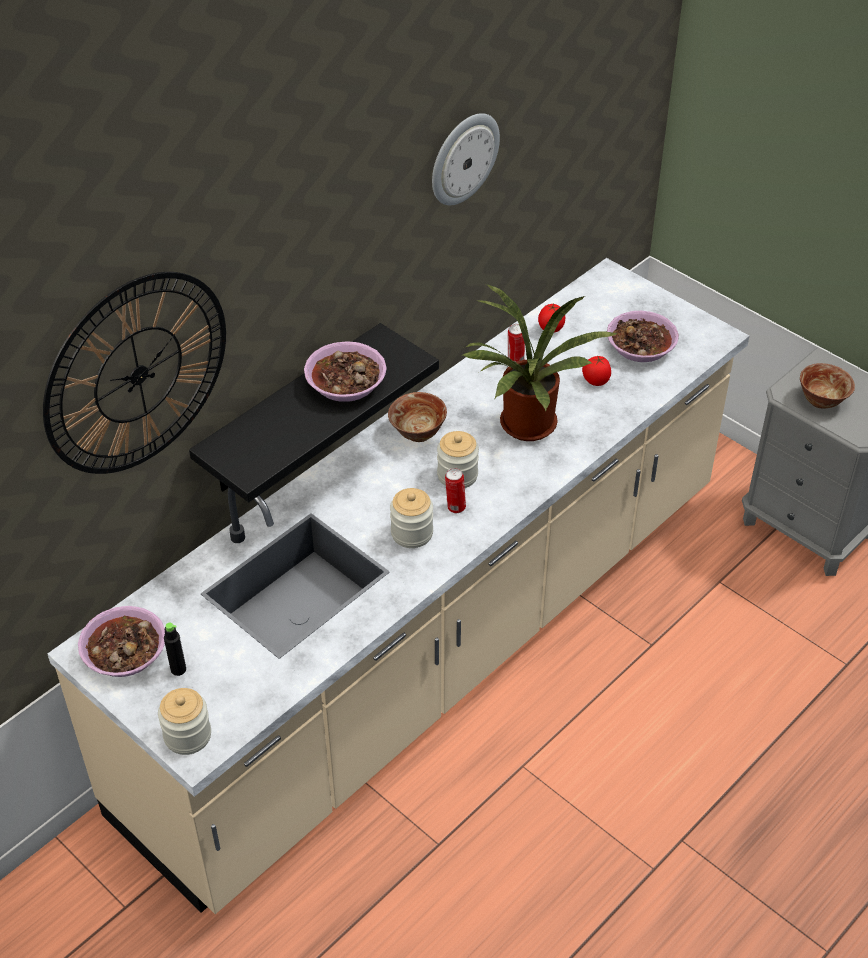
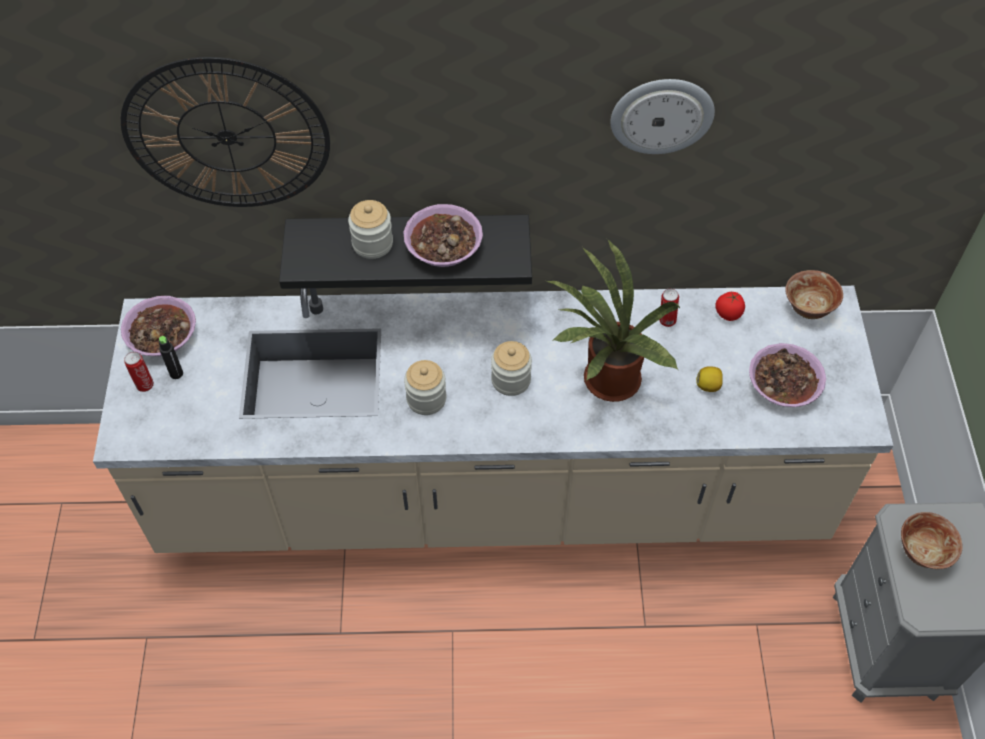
camera: 45 degrees right, 10 degrees up
jar [158,688,211,755] -> jar moved to [348,200,393,259]
bowl [388,392,447,442] -> bowl moved to [785,270,843,319]
can [445,468,466,513] -> can moved to [124,352,154,392]
tomato [582,356,611,386] -> lemon [696,366,723,392]

